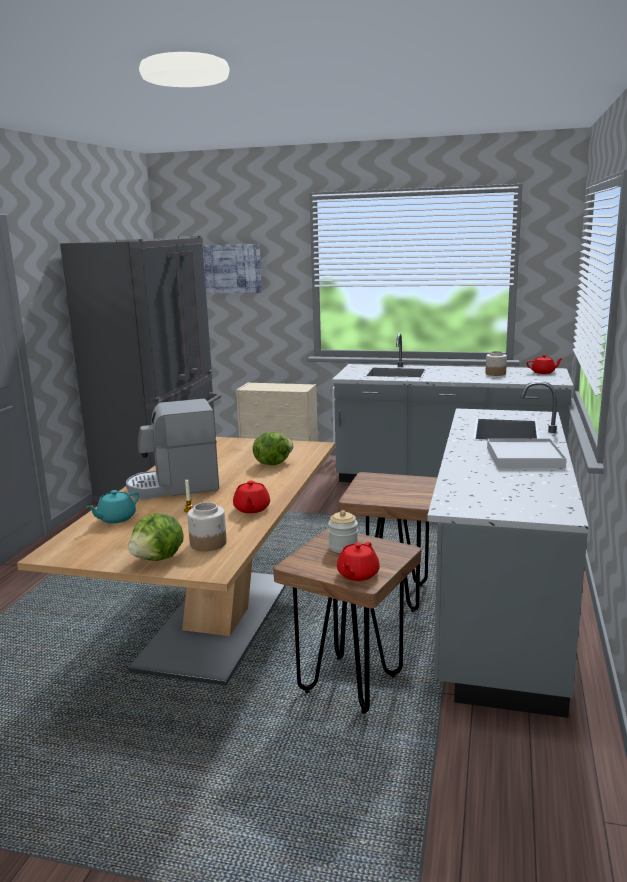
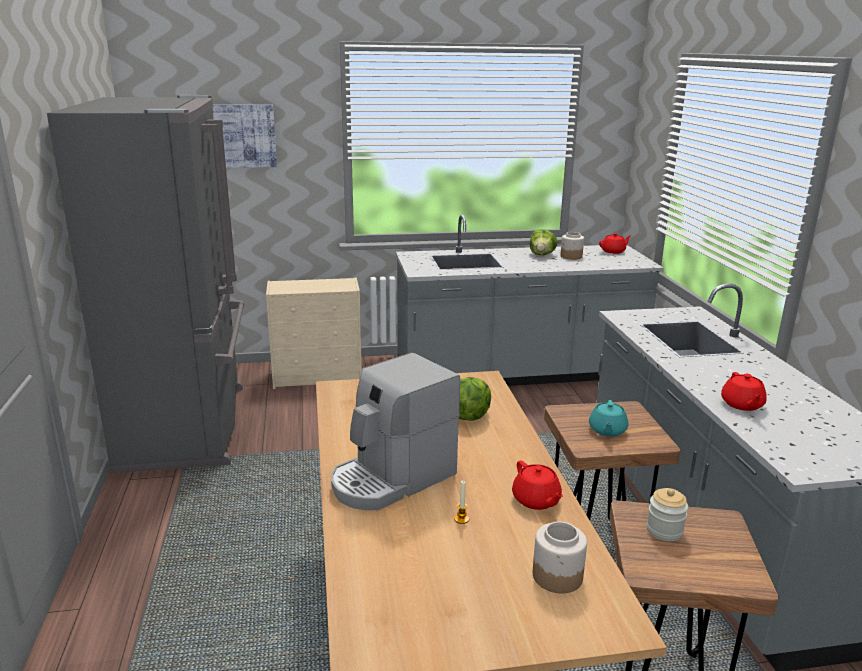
camera: 25 degrees left, 5 degrees up
turquoise teapot [87,490,139,524] -> turquoise teapot moved to [589,400,628,436]
lettuce [128,514,184,561] -> lettuce moved to [530,229,558,255]
red teapot [337,542,380,581] -> red teapot moved to [721,372,767,411]
white tray [487,439,567,468] -> none

